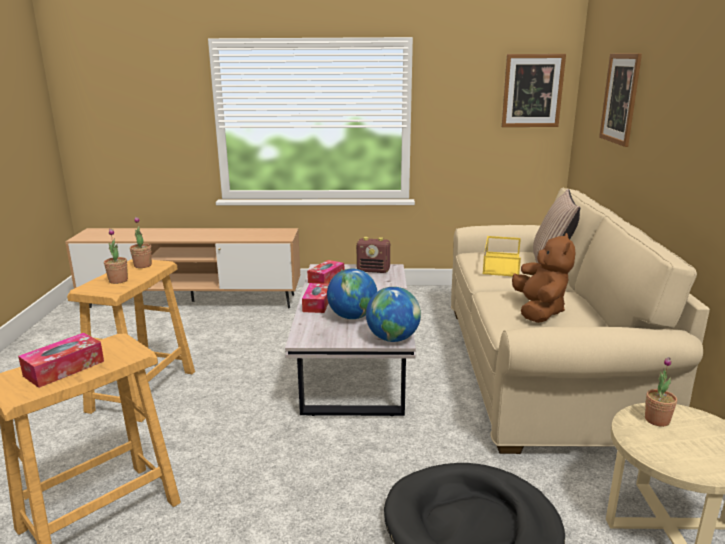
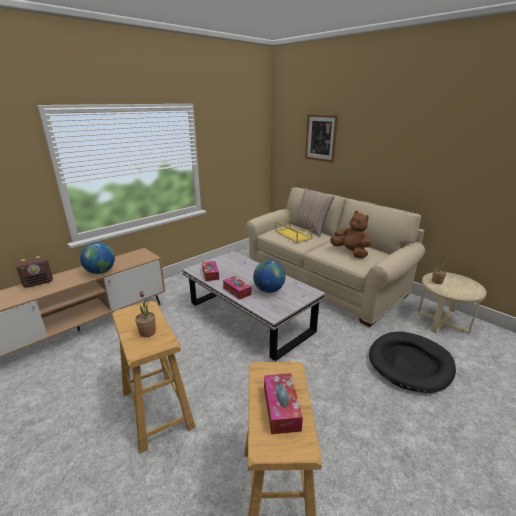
camera: 45 degrees left, 5 degrees up
potted plant [130,217,152,268] -> none
radio [356,237,390,273] -> radio moved to [16,256,53,288]
globe [366,287,421,342] -> globe moved to [80,242,115,274]
picture [502,54,566,127] -> none

